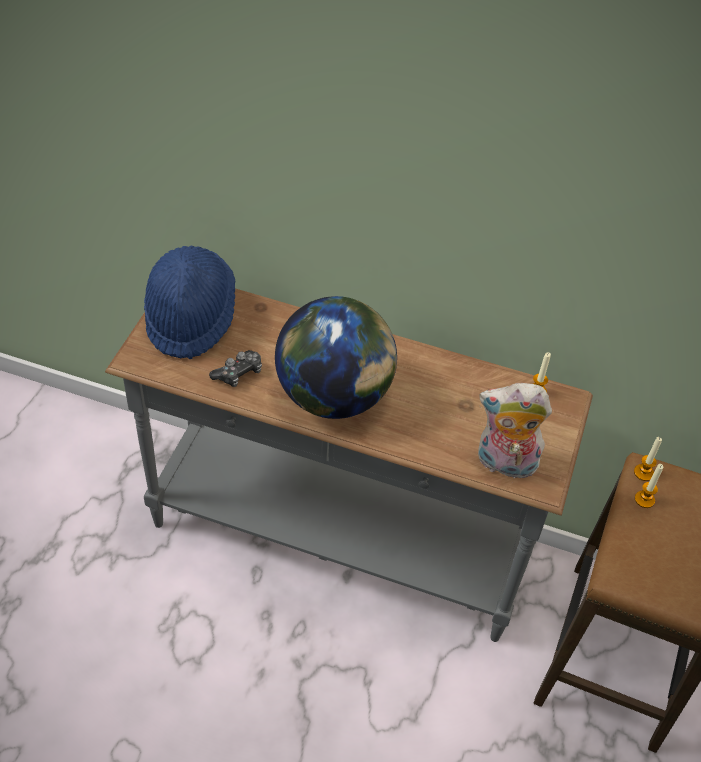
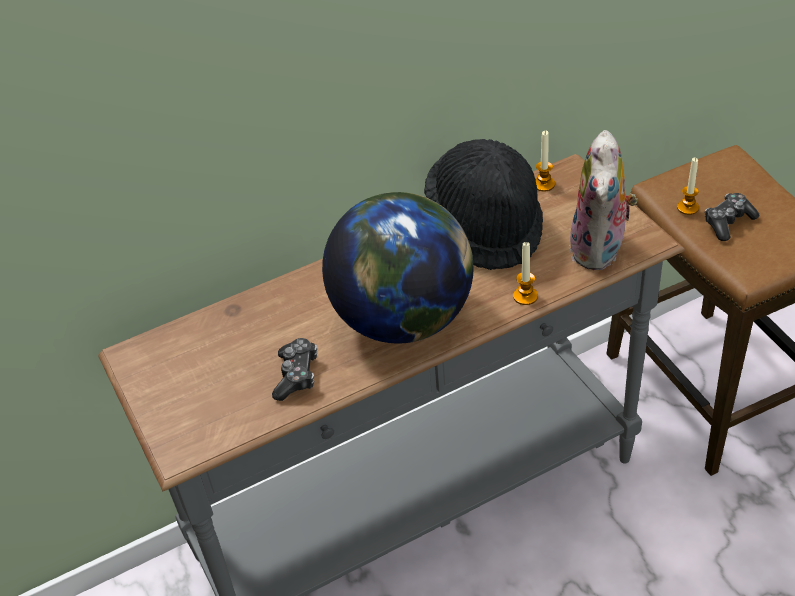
camera: 40 degrees left, 5 degrees down
blue hat [144,246,235,359] -> none
plush toy [478,383,552,479] -> plush toy turned 45 degrees counterclockwise [569,130,638,270]
candle [634,437,662,481] -> candle moved to [513,242,538,305]
none -> black hat [424,139,543,270]
none -> game controller [705,193,760,241]

